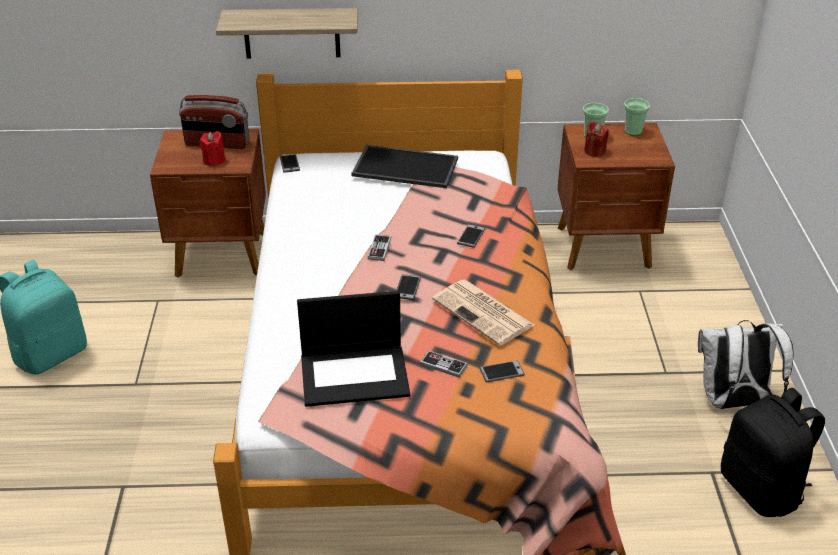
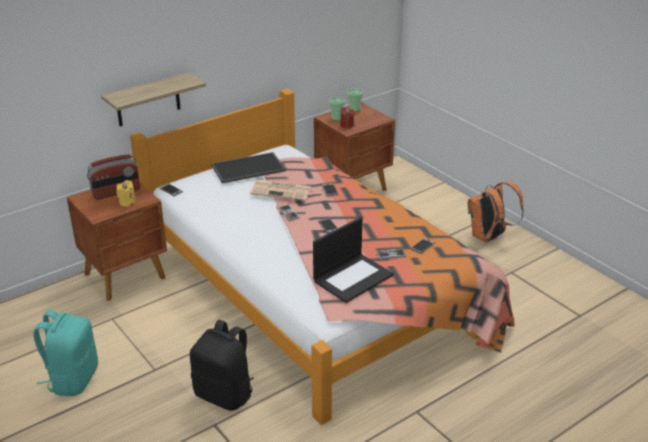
camera: 35 degrees left, 5 degrees down
red candle [199,131,226,167] -> yellow candle [117,180,136,207]
newspaper [432,280,534,346] -> newspaper moved to [250,180,312,201]
white backpack [698,320,794,409] -> orange backpack [468,182,524,243]
black backpack [721,388,825,517] -> black backpack moved to [190,320,254,411]

